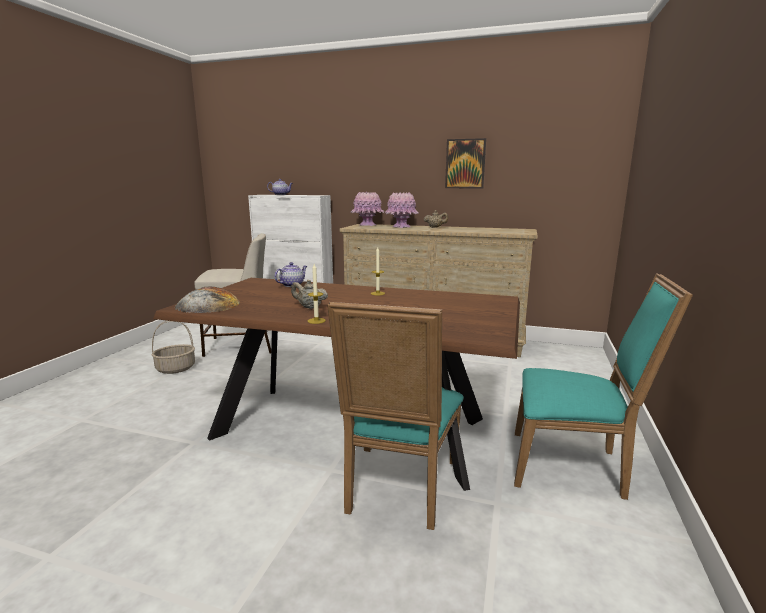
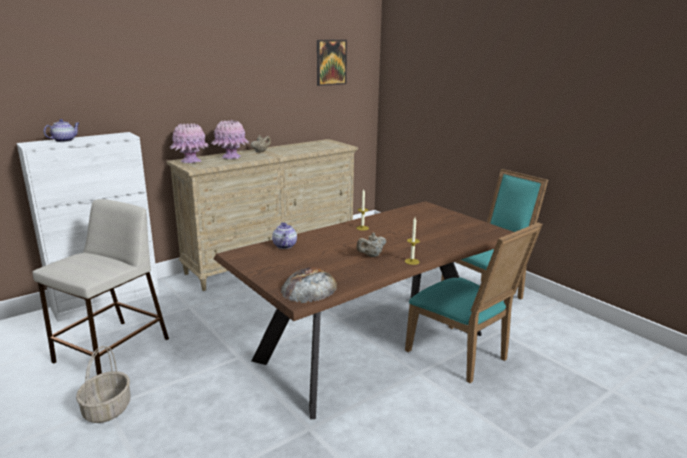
camera: 55 degrees left, 5 degrees up
picture [445,138,486,188] -> picture moved to [317,40,347,86]

